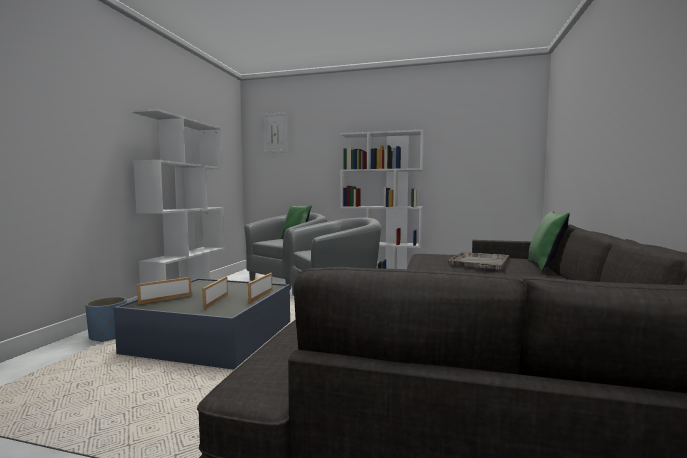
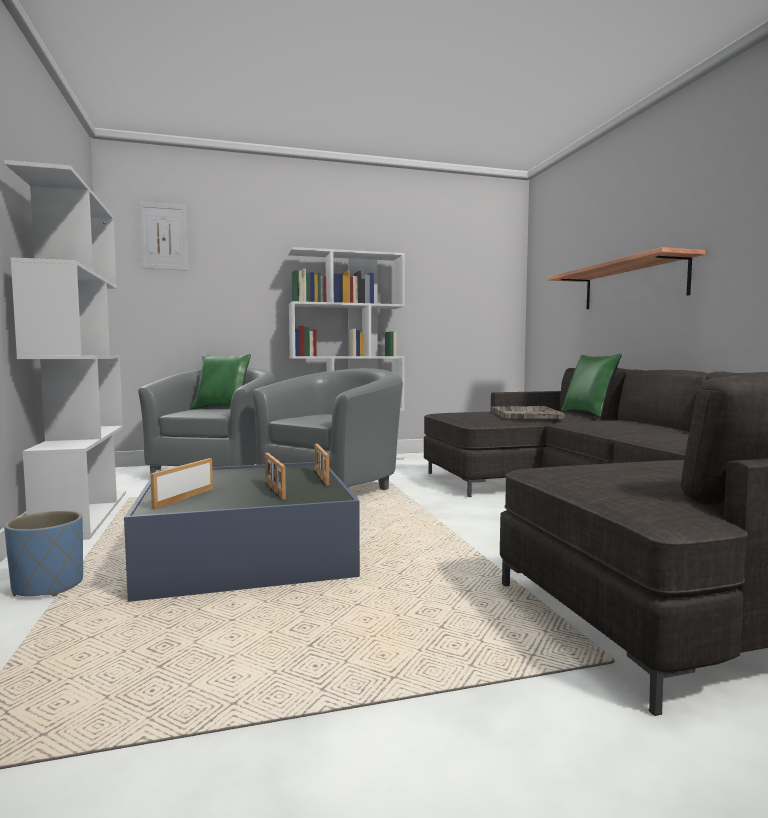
camera: 30 degrees left, 0 degrees up
none -> shelf [547,247,705,309]

